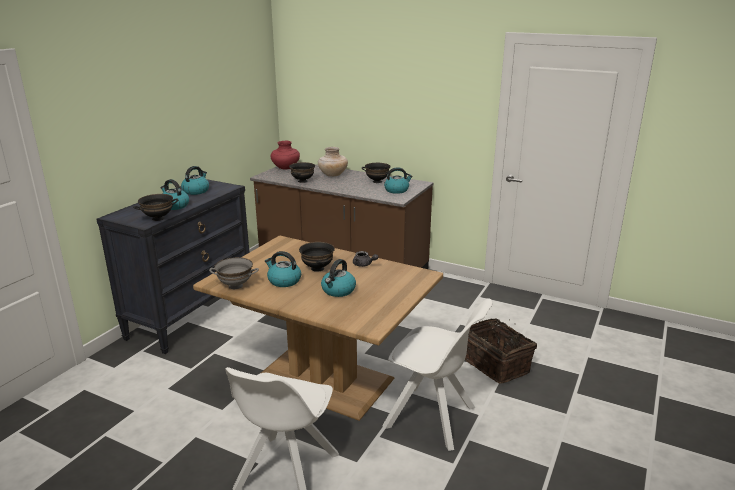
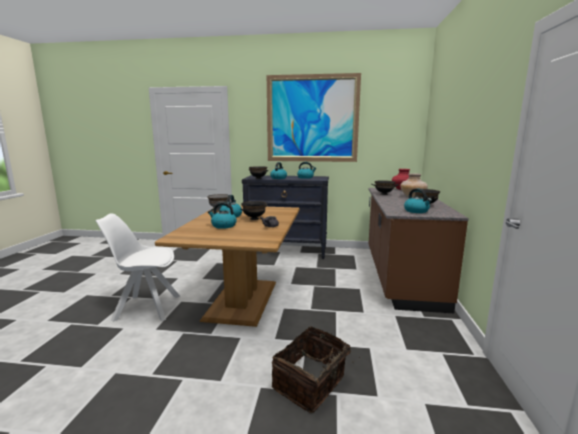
camera: 70 degrees right, 10 degrees down
white chair [382,298,492,451] -> none
none -> picture [267,73,361,162]

